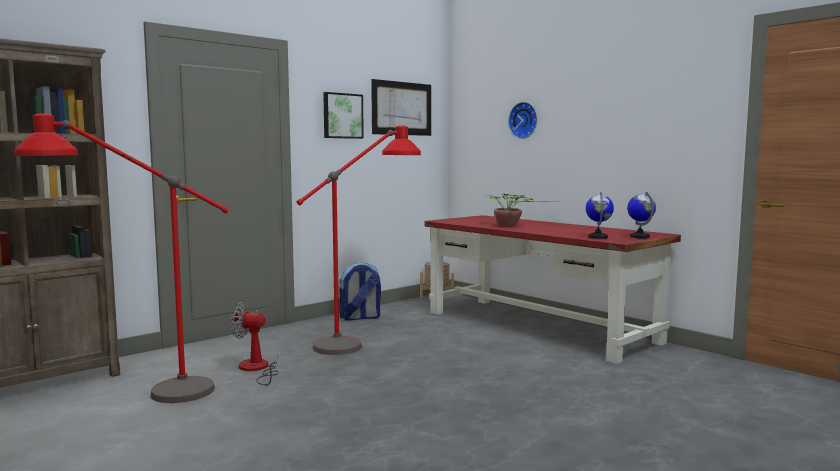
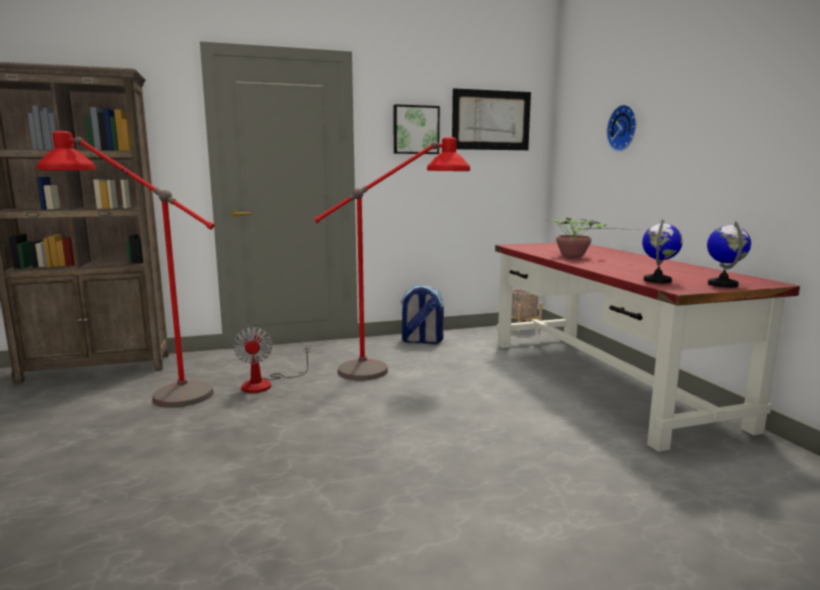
camera: 25 degrees right, 5 degrees up
fan [230,302,279,385] -> fan turned 135 degrees counterclockwise [233,327,310,393]

